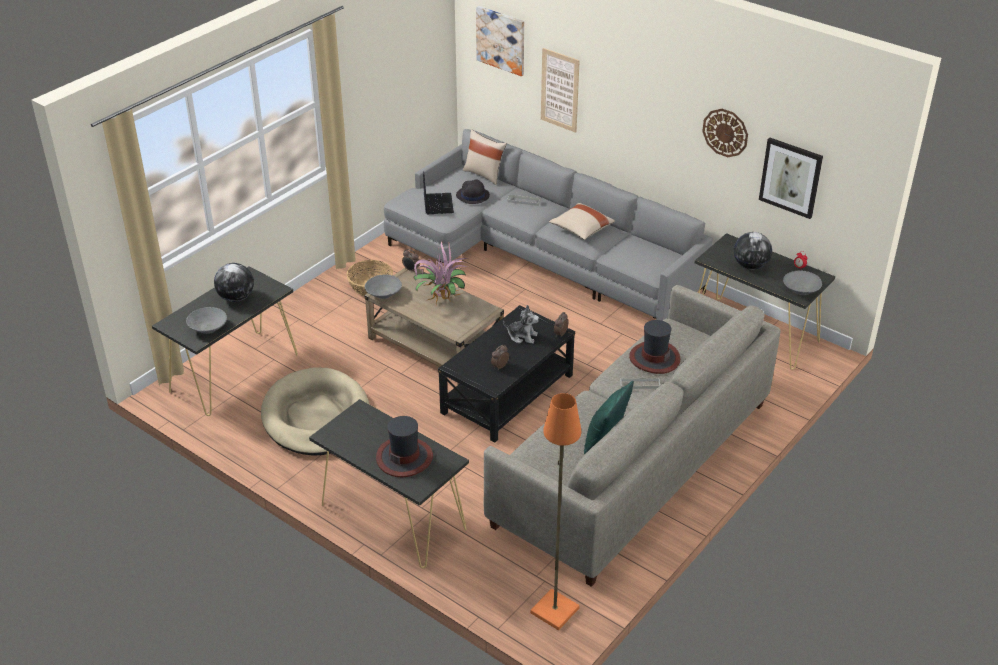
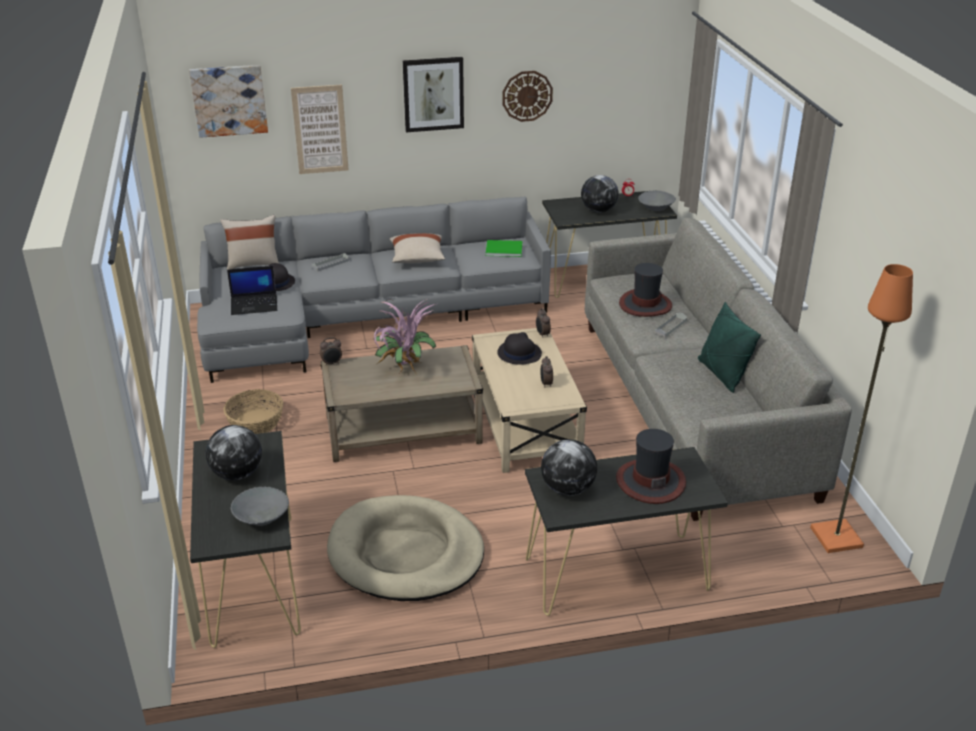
camera: 50 degrees left, 5 degrees down
grey bowl [365,274,402,299] -> none
laptop [423,171,454,214] -> laptop turned 135 degrees clockwise [227,266,277,315]
black coffee table [438,305,575,443] -> beige coffee table [472,328,587,473]
plush toy [503,305,539,344] -> black hat [497,332,542,365]
picture [759,138,823,219] -> picture moved to [403,57,464,132]
none -> green book [486,240,522,257]
none -> globe [541,439,597,496]

